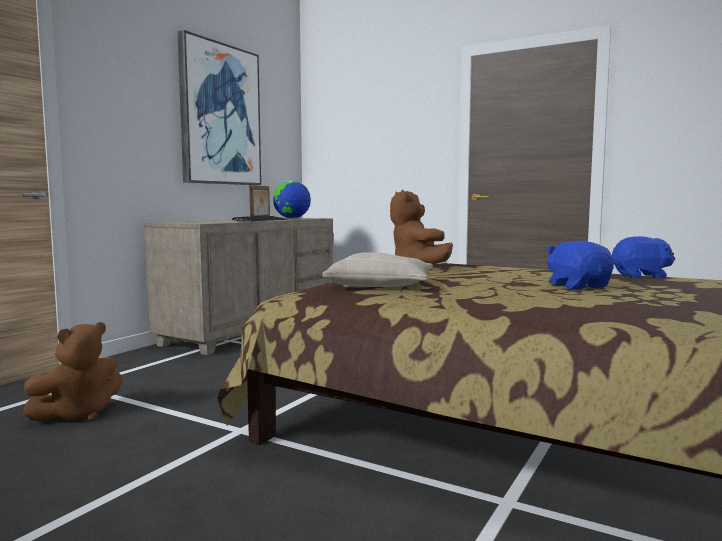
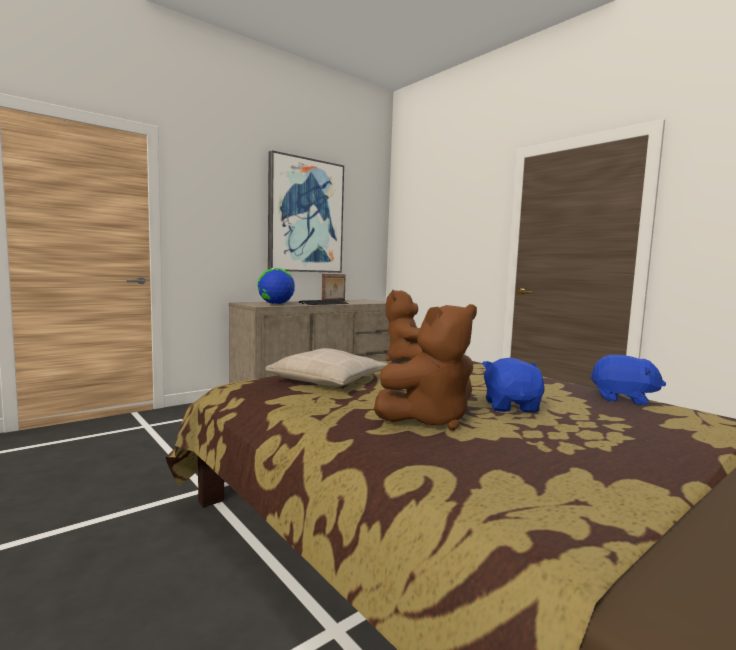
camera: 20 degrees right, 0 degrees up
brown plush toy [23,322,122,422] -> brown plush toy moved to [374,304,477,431]
globe [273,181,311,219] -> globe moved to [257,268,295,305]

